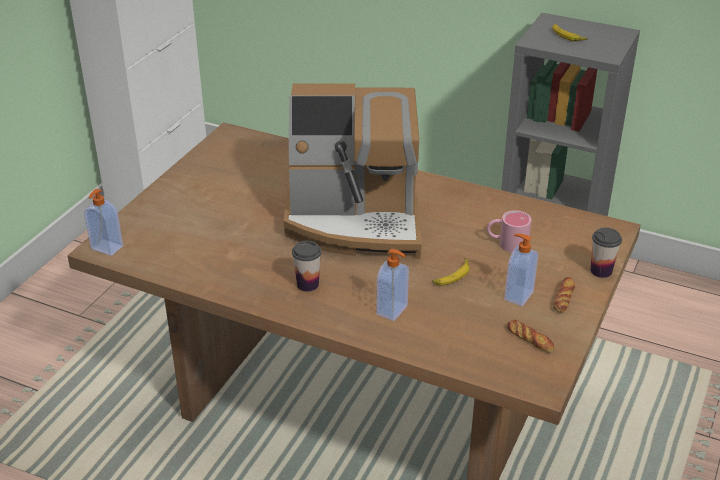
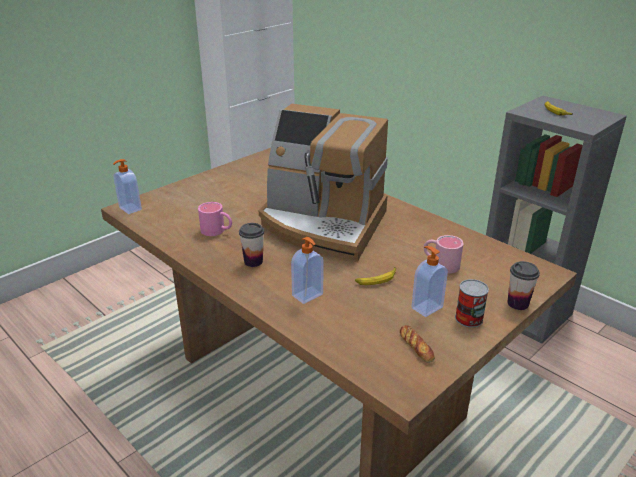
camera: 20 degrees right, 5 degrees down
bread [553,277,575,313] -> can [455,279,489,327]
none -> pink mug [198,202,232,236]

